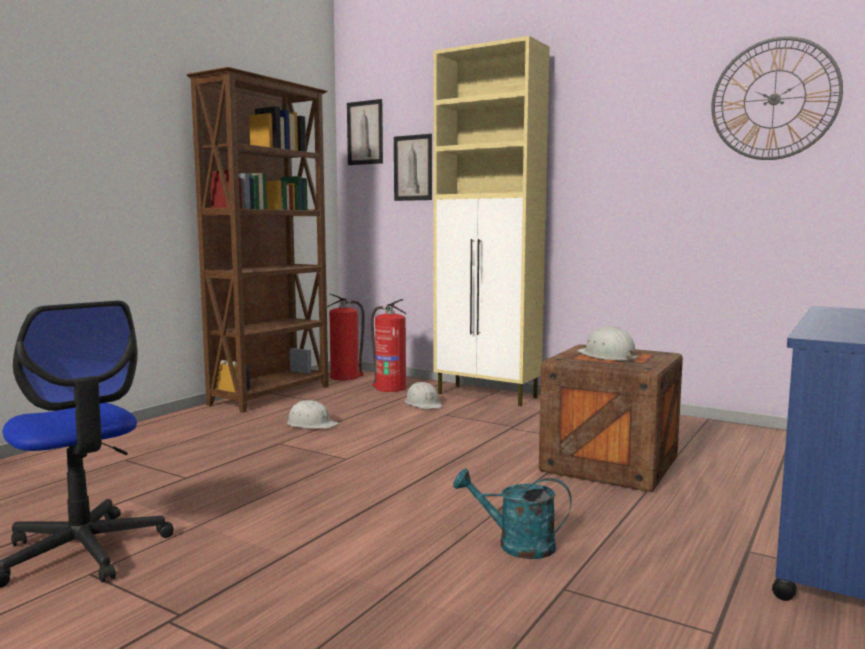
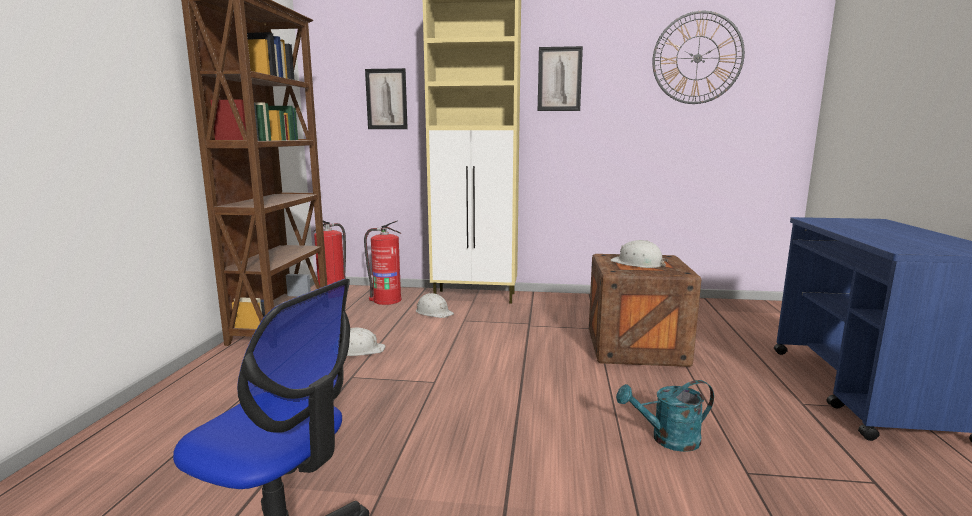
camera: 25 degrees left, 5 degrees up
picture [347,99,383,165] -> picture moved to [538,46,583,111]

